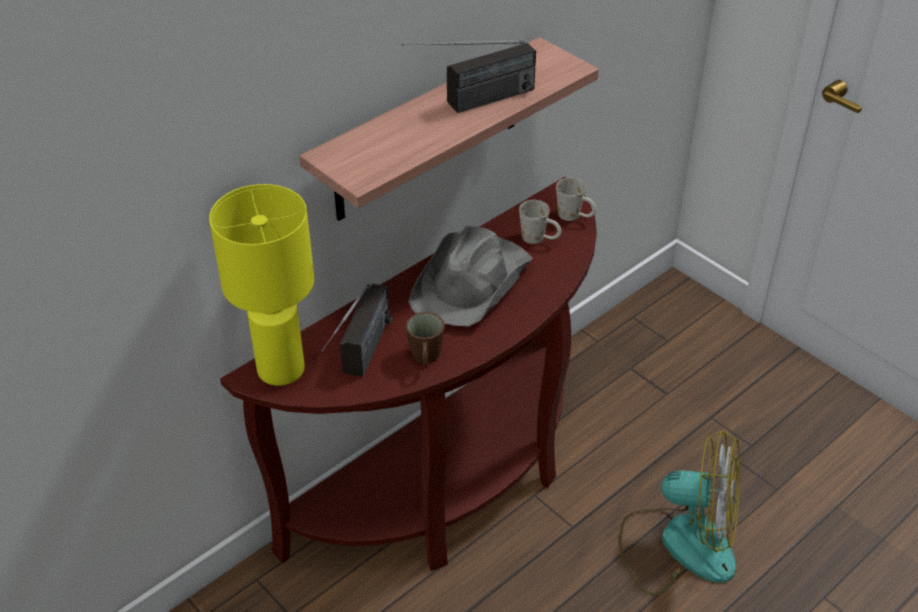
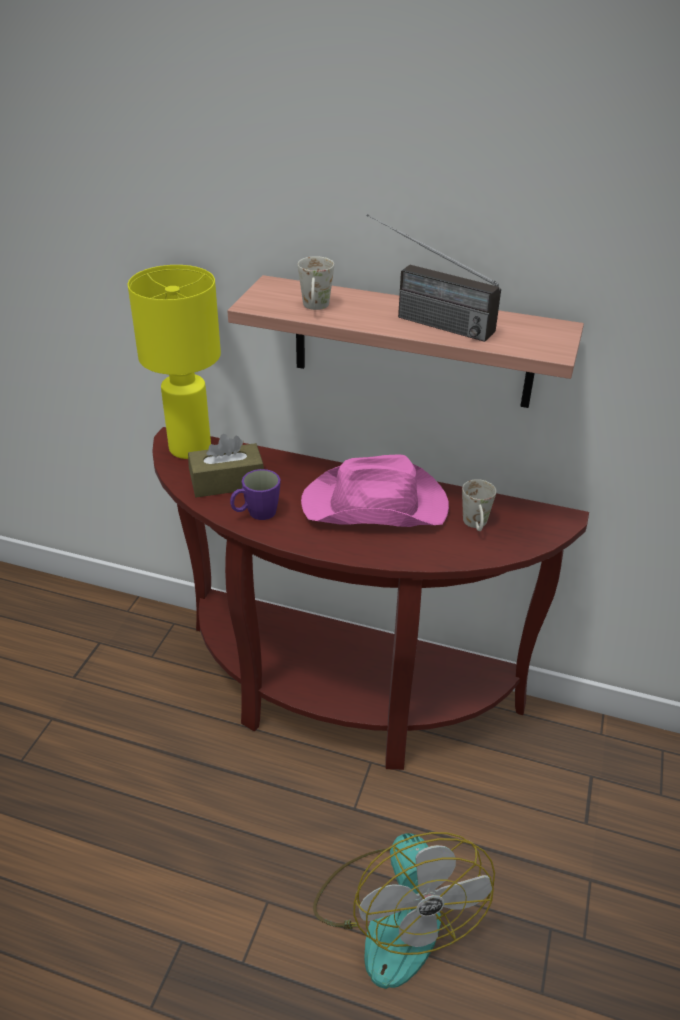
camera: 60 degrees right, 5 degrees down
radio [322,284,392,377] -> brown tissue box [188,434,264,497]
brown mug [405,312,445,367] -> purple mug [230,469,281,520]
grey hat [408,226,533,327] -> pink hat [301,454,449,527]
white mug [556,178,596,221] -> white mug moved to [298,256,334,310]

